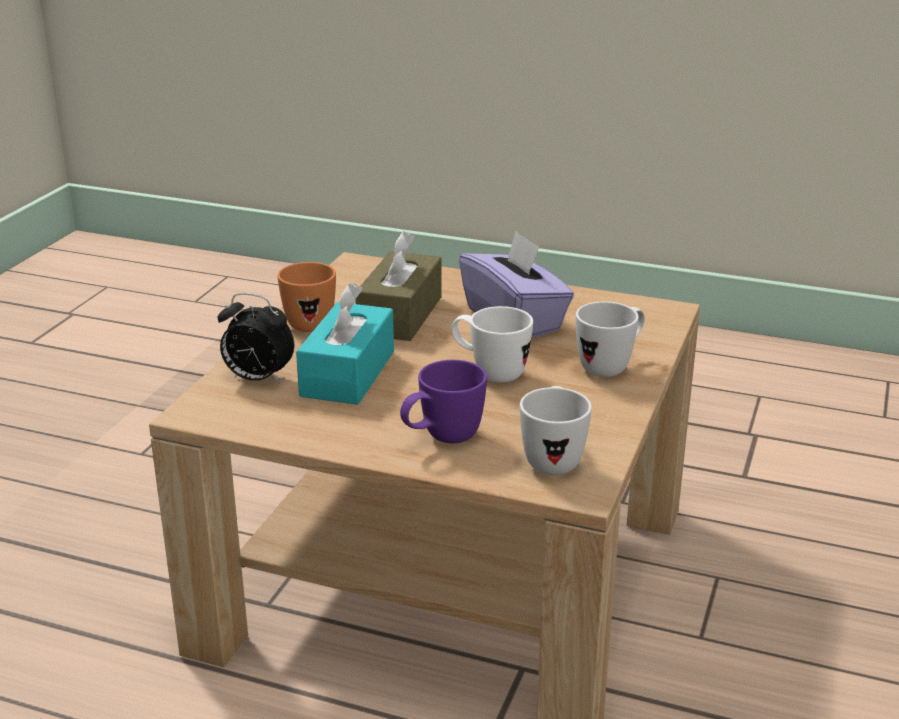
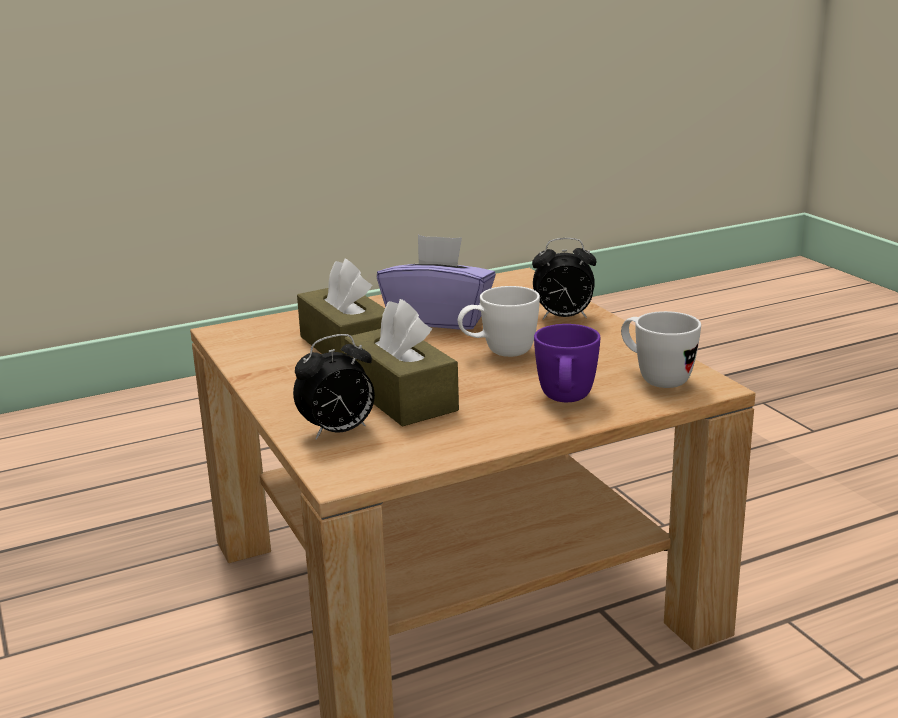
camera: 45 degrees left, 5 degrees down
orange mug [277,262,336,332] -> none
turquoise tissue box [296,283,394,405] -> brown tissue box [344,299,459,427]
white mug [576,301,645,377] -> alarm clock [532,238,596,320]

